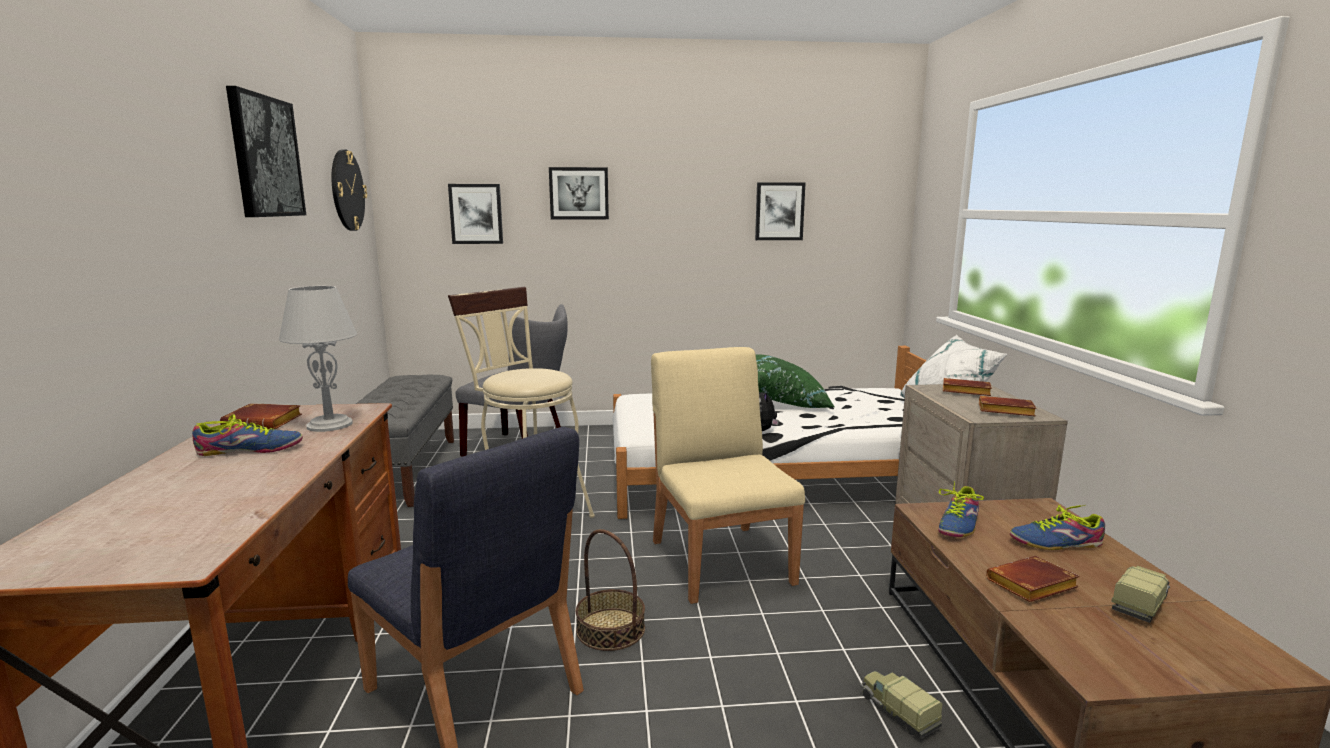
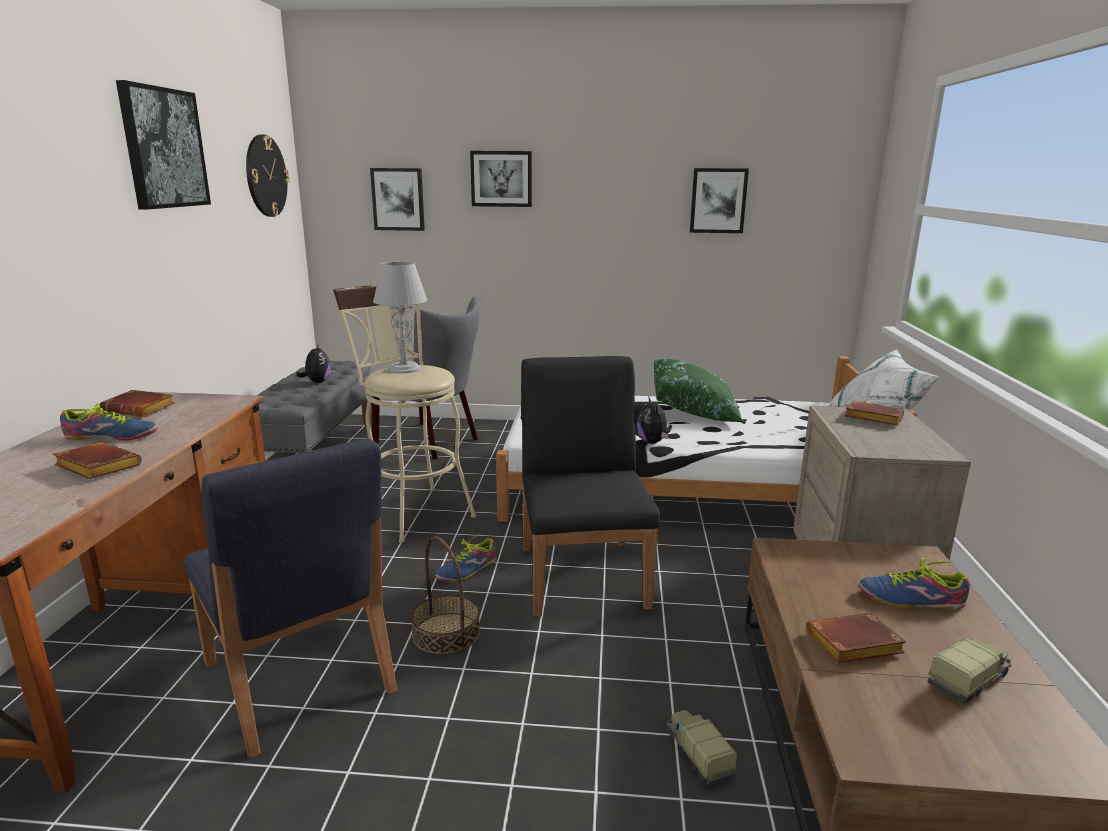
camera: 10 degrees right, 5 degrees up
grey table lamp [279,286,357,432] -> grey table lamp moved to [373,262,427,373]
beige chair [651,347,805,604] -> black chair [521,356,660,617]
shoe [938,481,984,537] -> shoe moved to [435,533,497,582]
brown book [979,396,1037,416] -> brown book moved to [53,442,141,479]
none -> plush toy [296,344,331,383]

